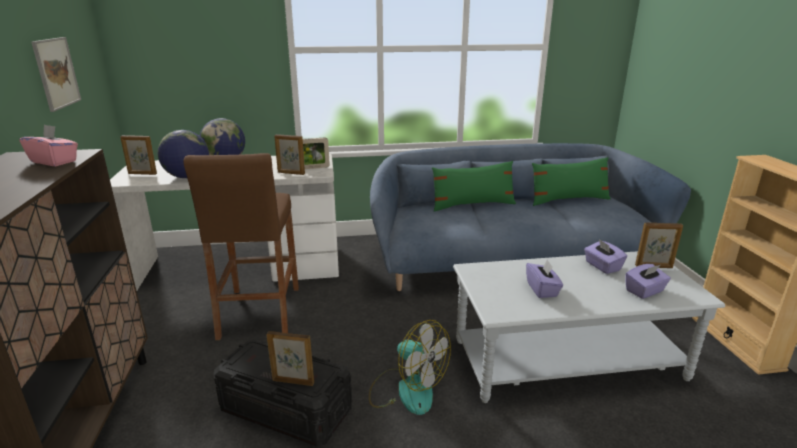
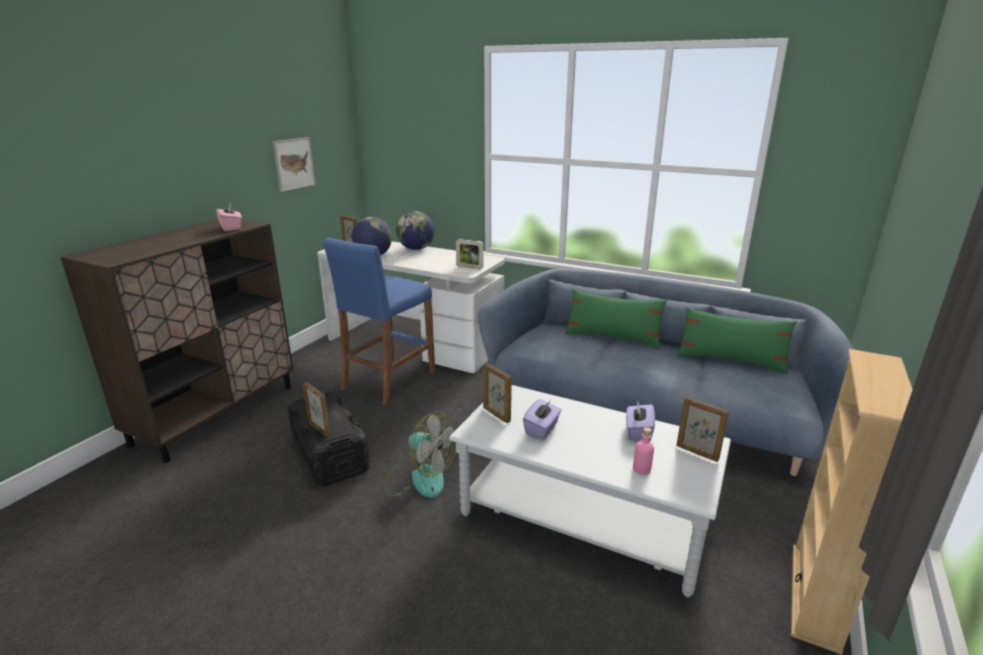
camera: 35 degrees right, 0 degrees up
brown stool [183,153,299,340] -> blue stool [323,238,435,405]
picture frame [274,134,305,175] -> picture frame moved to [483,363,512,423]
fan [369,320,451,415] -> fan turned 45 degrees counterclockwise [385,411,456,498]
purple tissue box [625,264,671,299] -> pink bottle [633,427,654,475]

